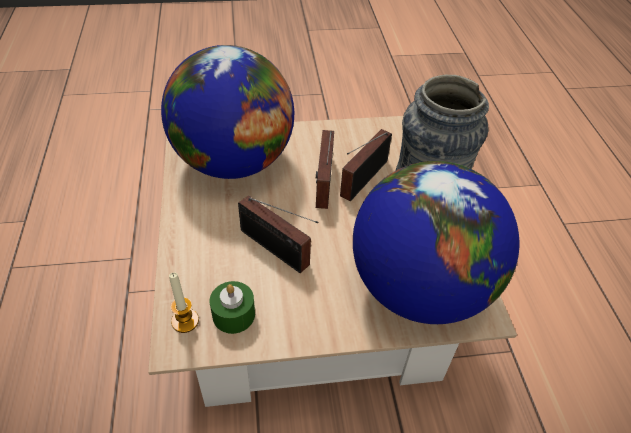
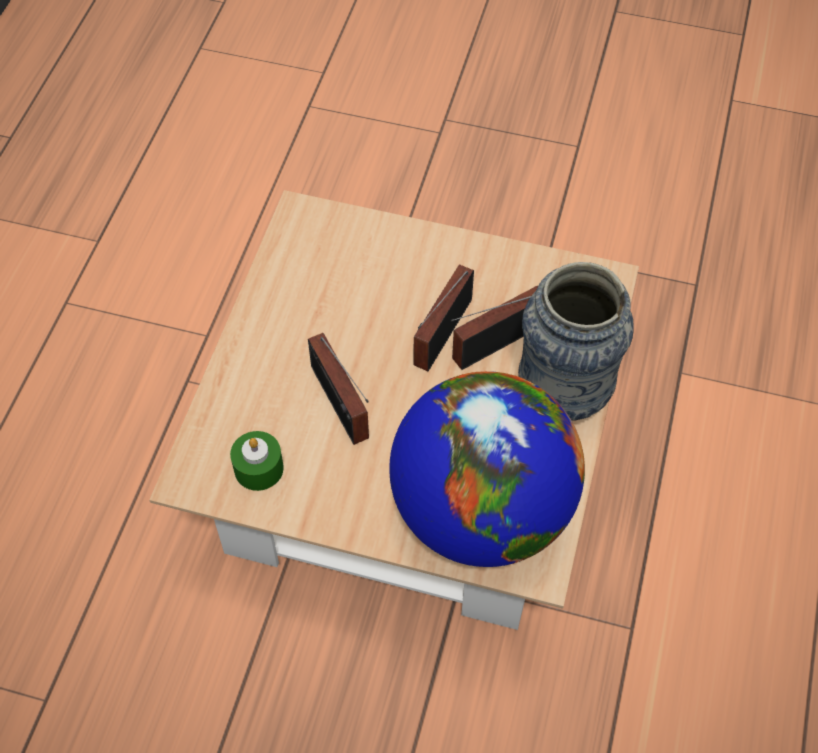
camera: 25 degrees right, 10 degrees up
globe [161,45,294,179] -> none
candle [169,272,199,333] -> none

